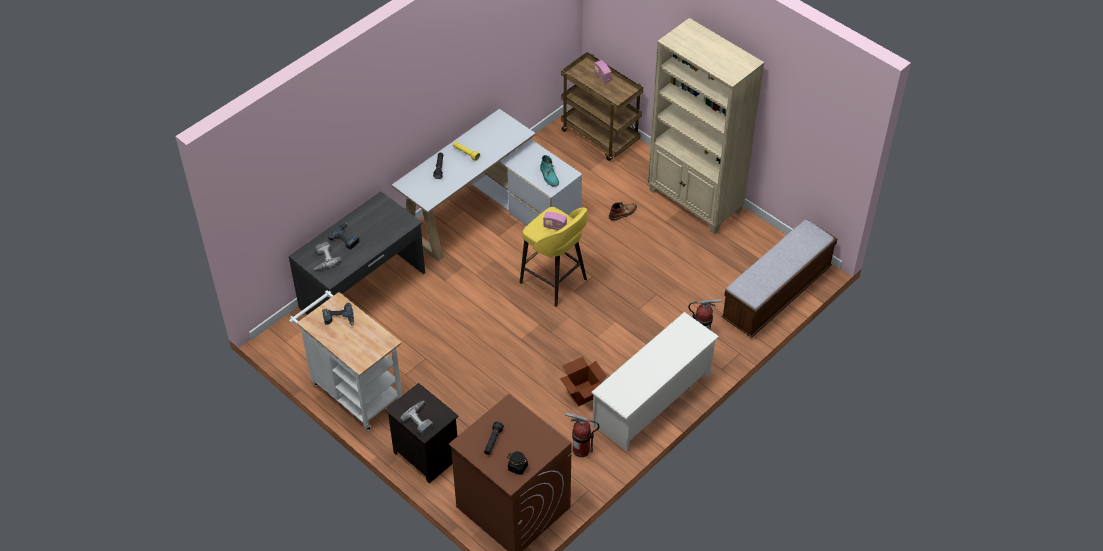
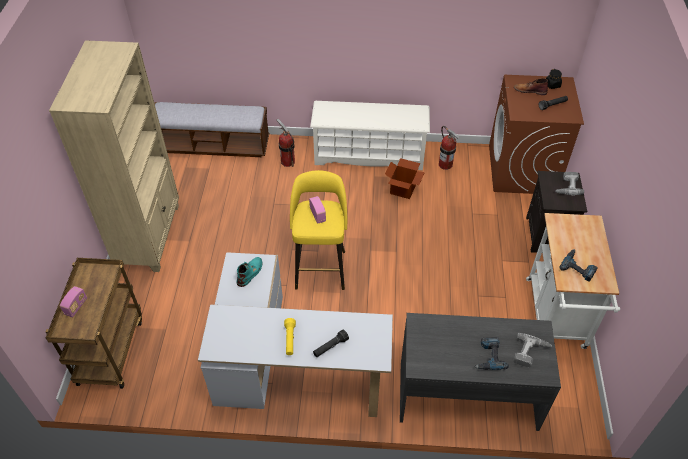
camera: 130 degrees left, 0 degrees up
brown boot [609,202,637,221] -> brown boot moved to [514,78,548,95]

